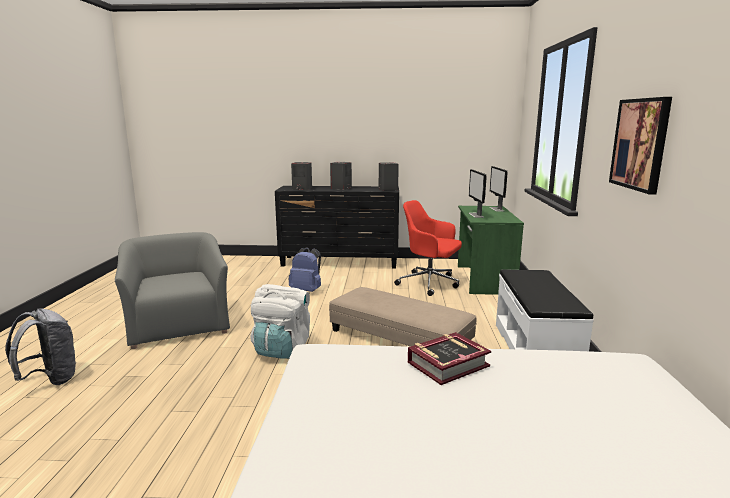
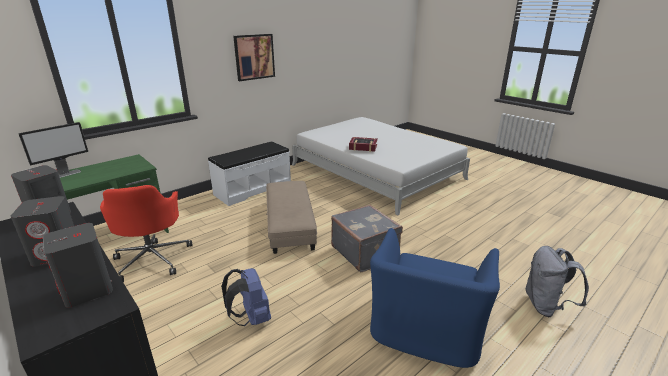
camera: 135 degrees left, 10 degrees up
grey armchair [115,232,230,349] -> blue armchair [370,228,500,368]
white backpack [250,284,310,359] -> grey suitcase [331,205,403,272]
monitor [469,169,486,218] -> none

